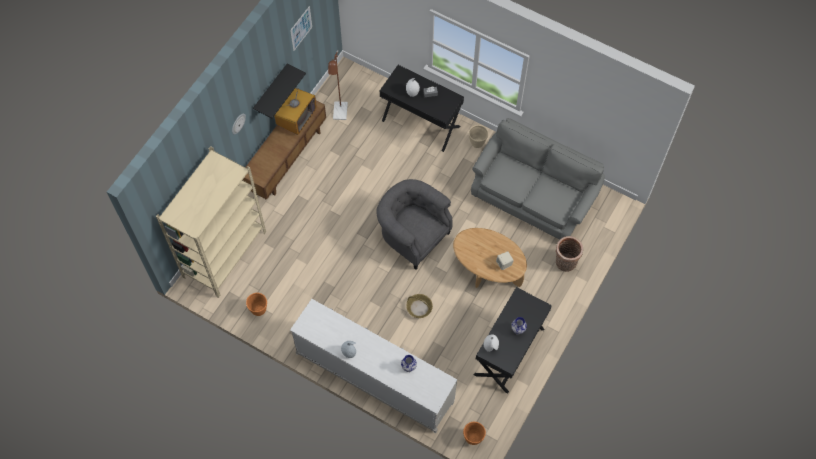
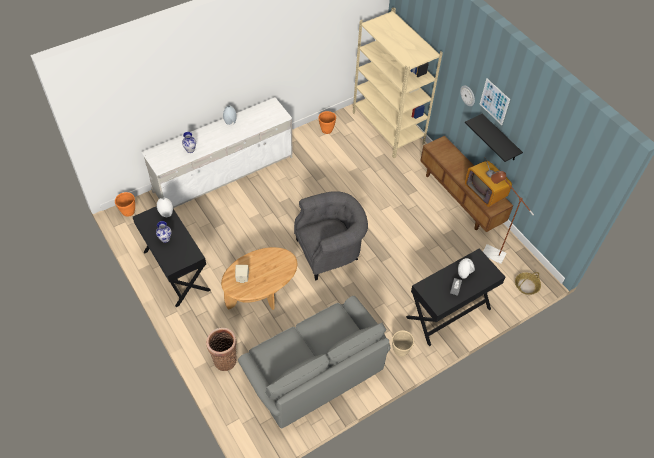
camera: 115 degrees right, 10 degrees down
picture [290,6,312,51] -> picture moved to [480,78,510,125]
basket [406,294,433,318] -> basket moved to [515,272,541,295]

